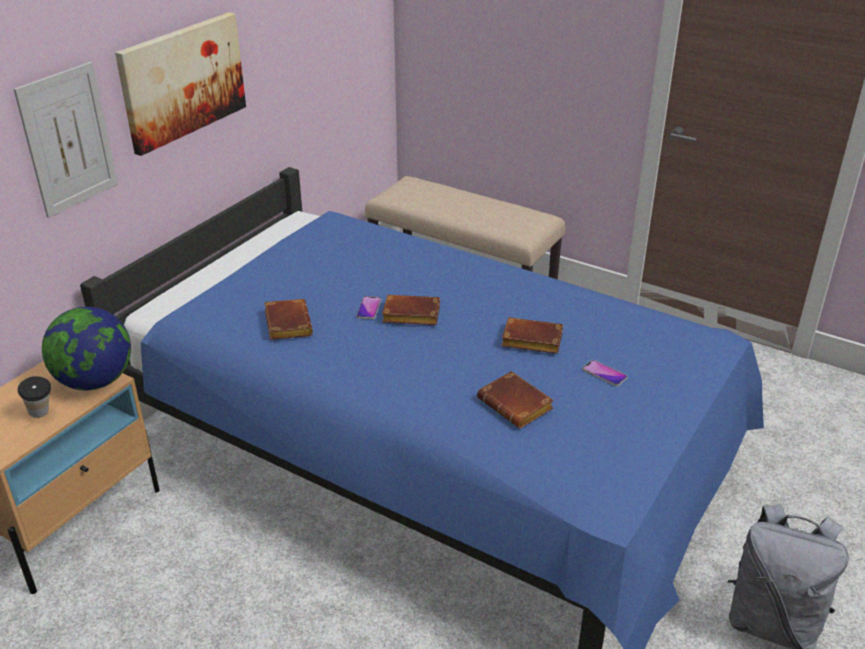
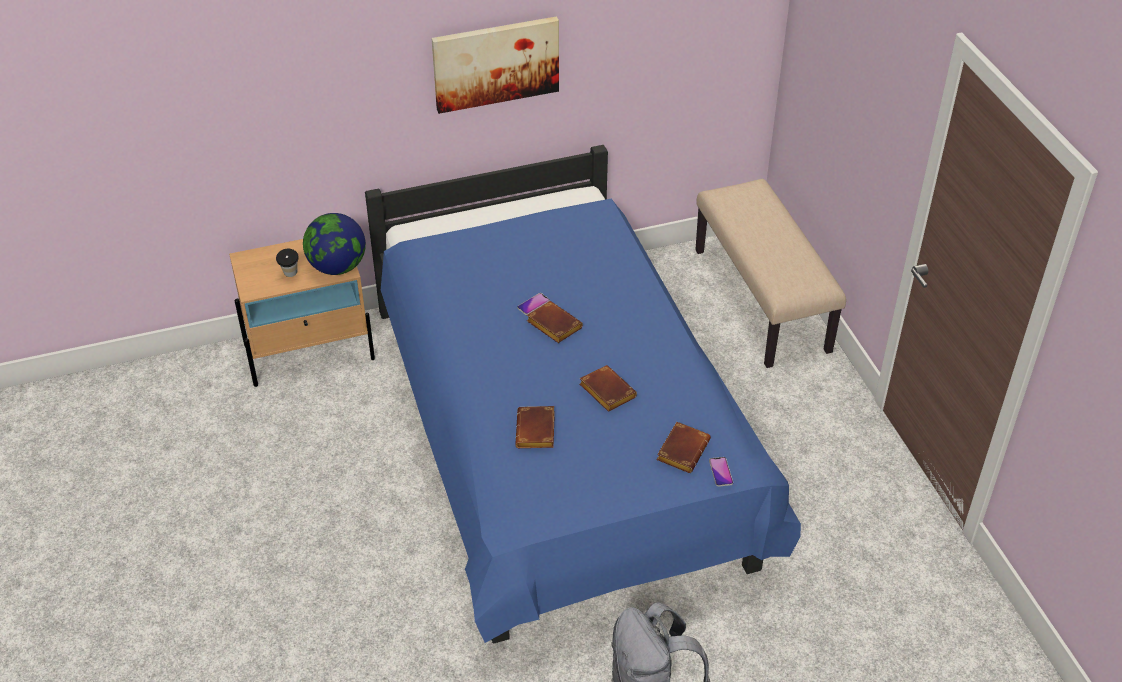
camera: 40 degrees right, 10 degrees up
picture [14,62,118,218] -> none
brown book [264,299,313,340] -> brown book moved to [657,422,711,473]
phone [582,360,628,386] -> phone moved to [709,457,733,487]

